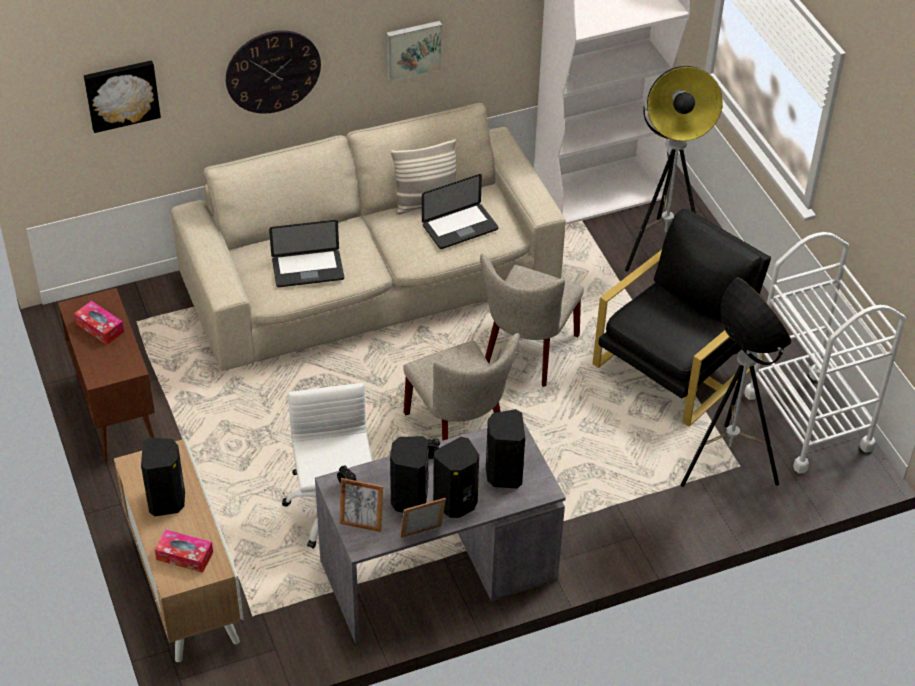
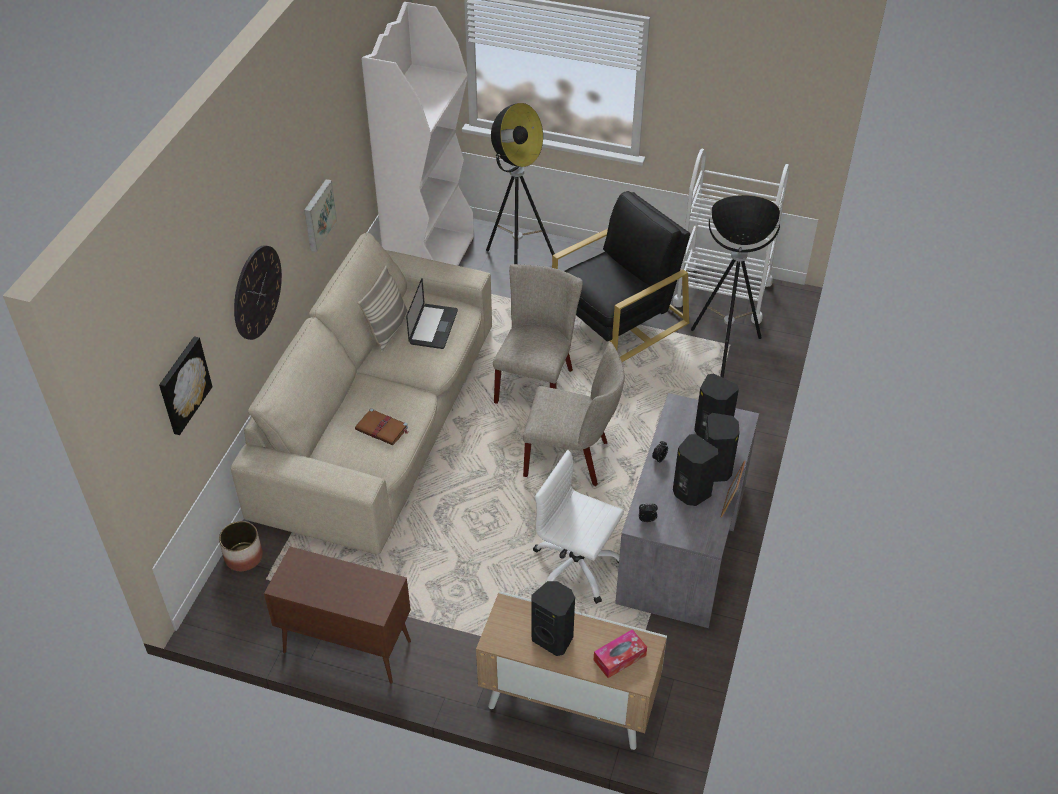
camera: 50 degrees left, 0 degrees up
tissue box [74,301,124,345] -> none
laptop [269,220,344,287] -> brown book [355,408,408,446]
picture frame [339,478,383,532] -> none
beige chair [480,253,584,387] -> beige chair turned 135 degrees counterclockwise [493,264,583,404]
black armchair [592,209,771,427] -> black armchair turned 60 degrees clockwise [552,191,691,362]
none -> planter [219,521,263,571]

